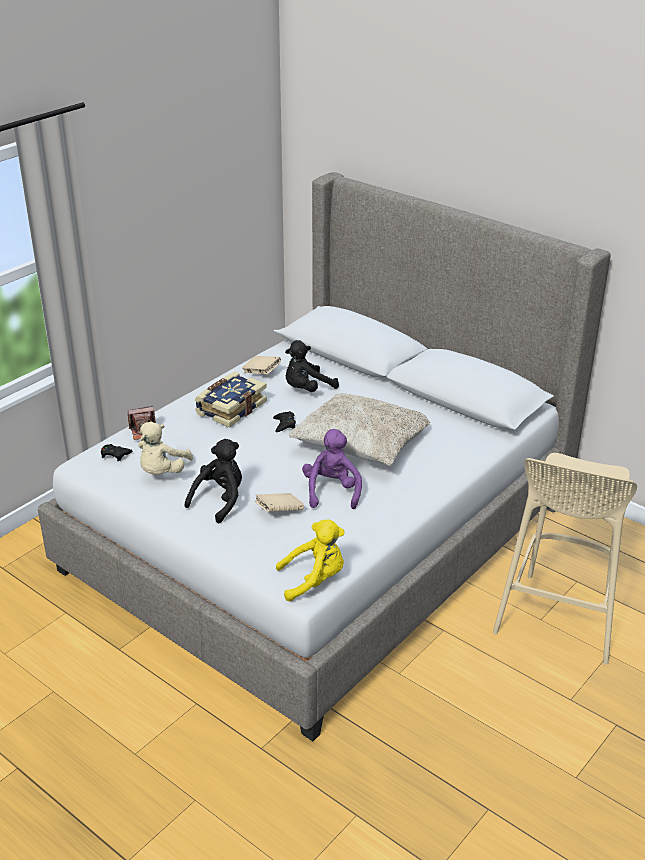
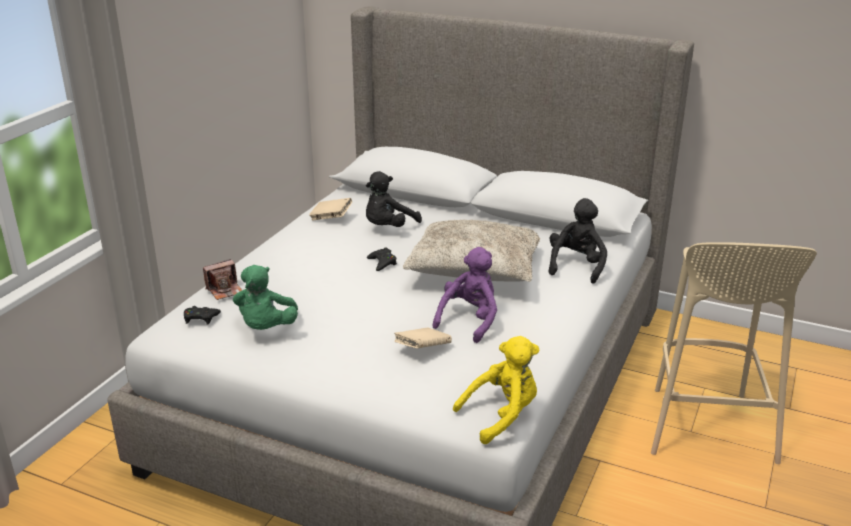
camera: 15 degrees left, 5 degrees down
beige plush toy [138,422,193,474] -> green plush toy [233,265,298,330]
black plush toy [184,439,242,523] -> black plush toy moved to [549,198,607,284]
book [195,372,267,428] -> none
purple plush toy [302,429,362,509] -> purple plush toy turned 45 degrees clockwise [432,247,497,343]

